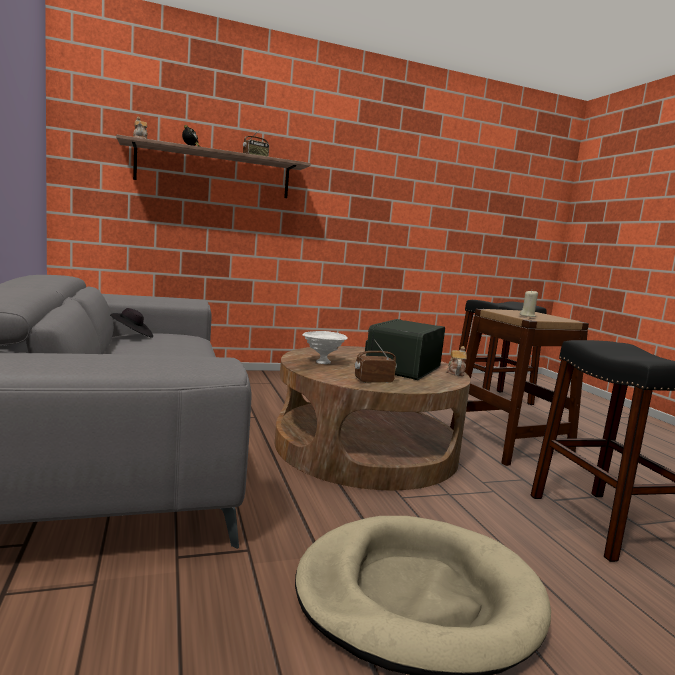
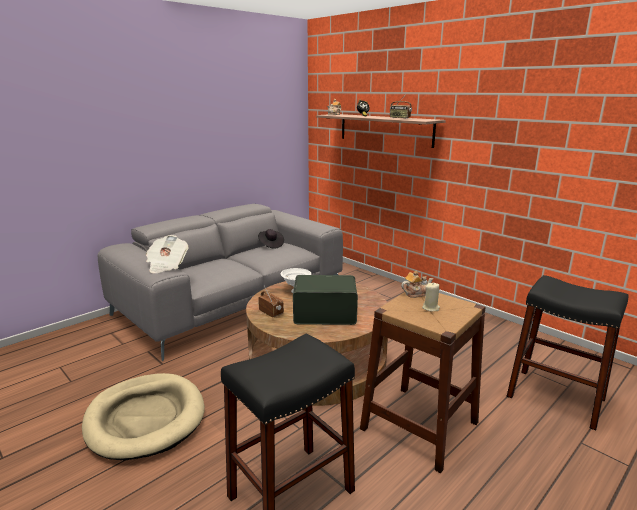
camera: 65 degrees right, 10 degrees up
teapot [446,346,467,376] -> teapot moved to [401,271,433,298]
none -> newspaper [146,235,189,273]

